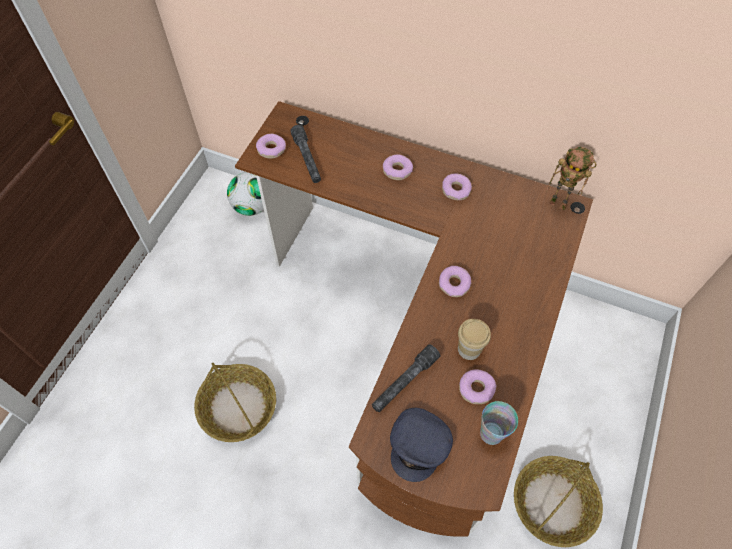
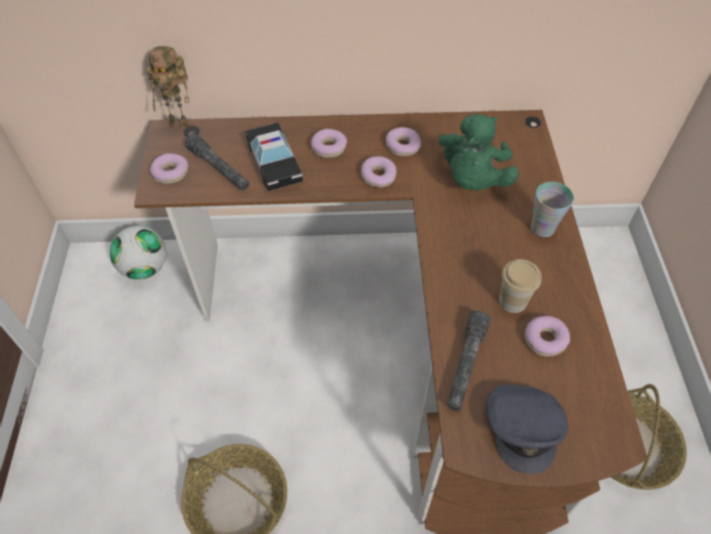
camera: 25 degrees left, 5 degrees down
donut [439,266,471,297] -> donut moved to [361,156,397,187]
cup [480,401,518,445] -> cup moved to [531,182,574,237]
toy robot [546,147,597,210] -> toy robot moved to [147,46,189,128]
none -> toy car [245,123,303,191]
none -> green plush toy [438,114,519,191]

